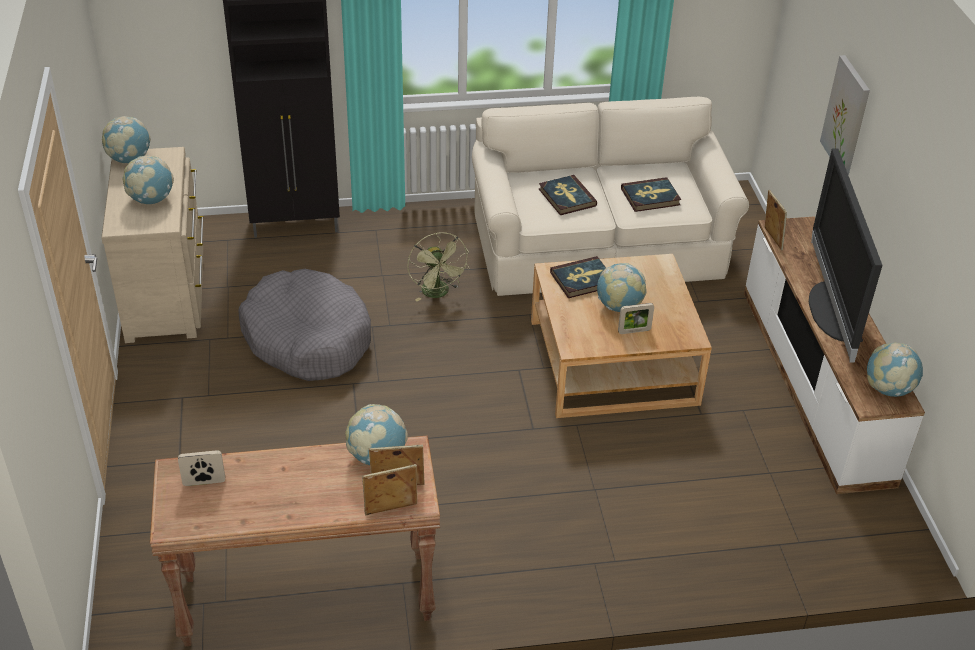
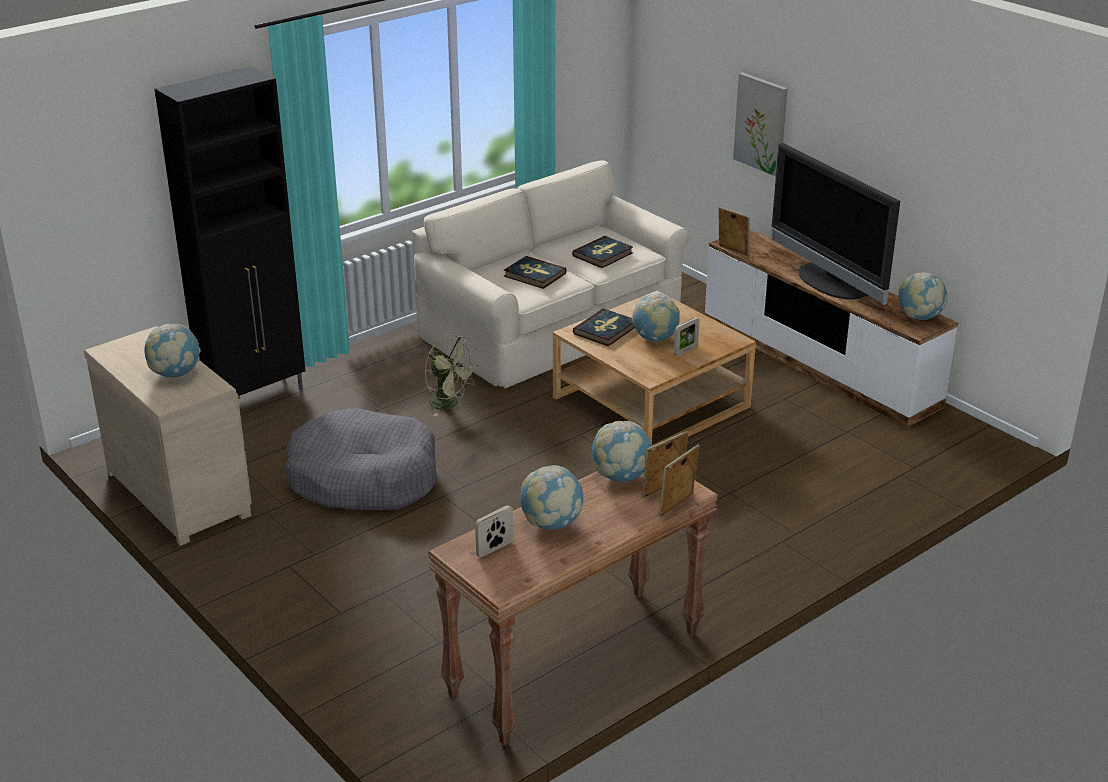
camera: 30 degrees left, 10 degrees down
globe [102,116,151,163] -> globe moved to [520,465,584,530]

